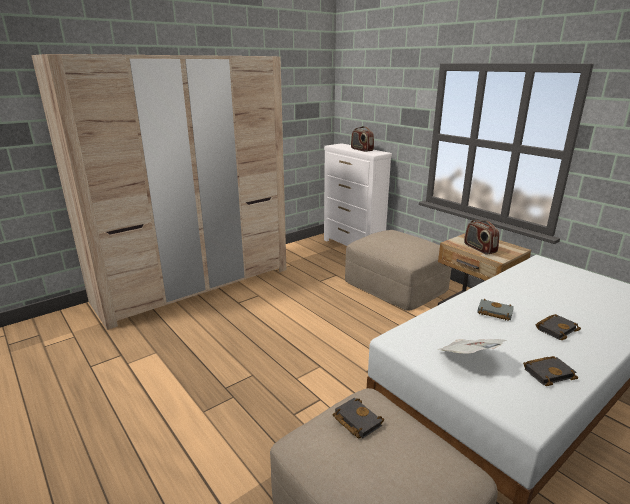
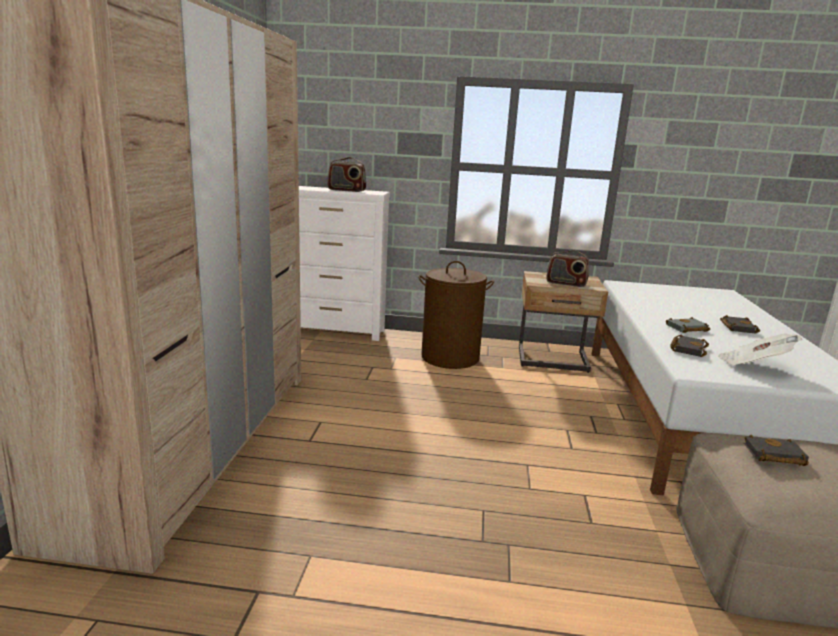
camera: 45 degrees left, 5 degrees down
beige ottoman [345,230,452,311] -> brown laundry basket [418,261,494,369]
black book [523,356,578,386] -> black book moved to [670,335,709,357]

